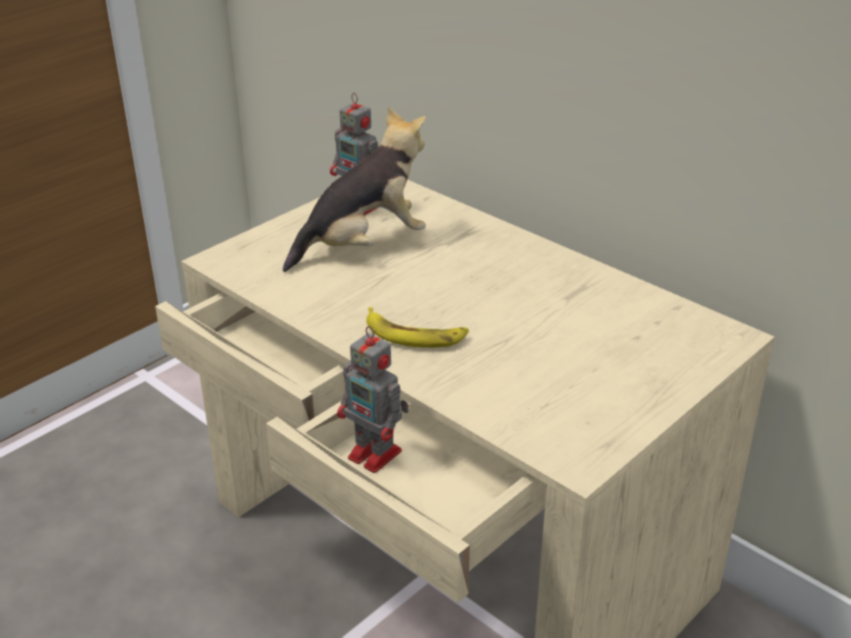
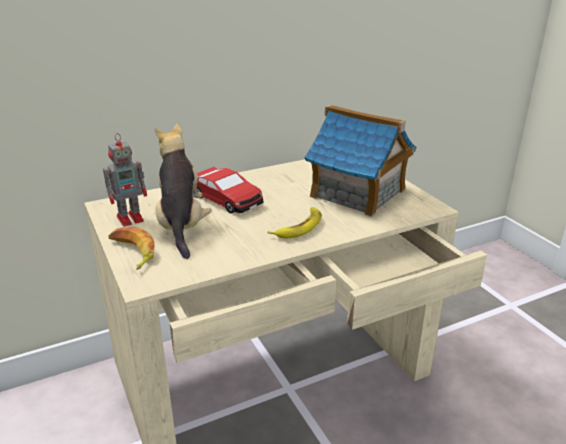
camera: 70 degrees left, 5 degrees down
toy robot [337,326,409,473] -> none
none -> banana [108,227,155,270]
none -> toy car [197,167,263,214]
none -> toy house [304,105,417,217]

